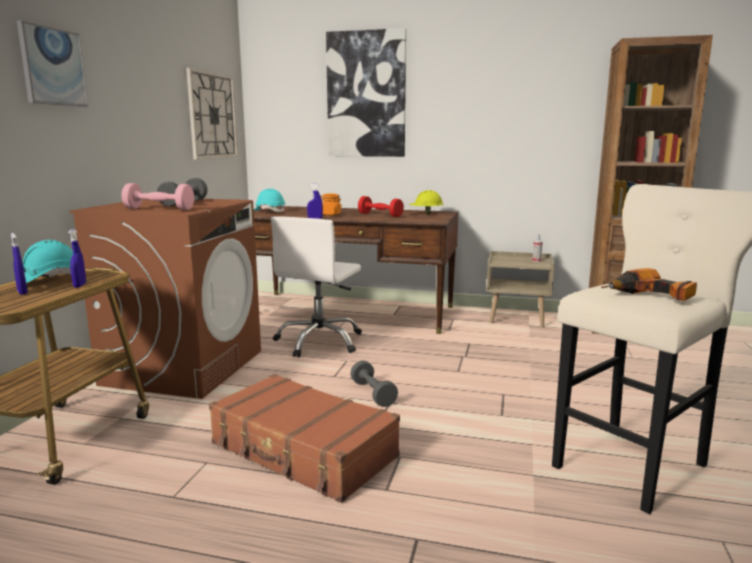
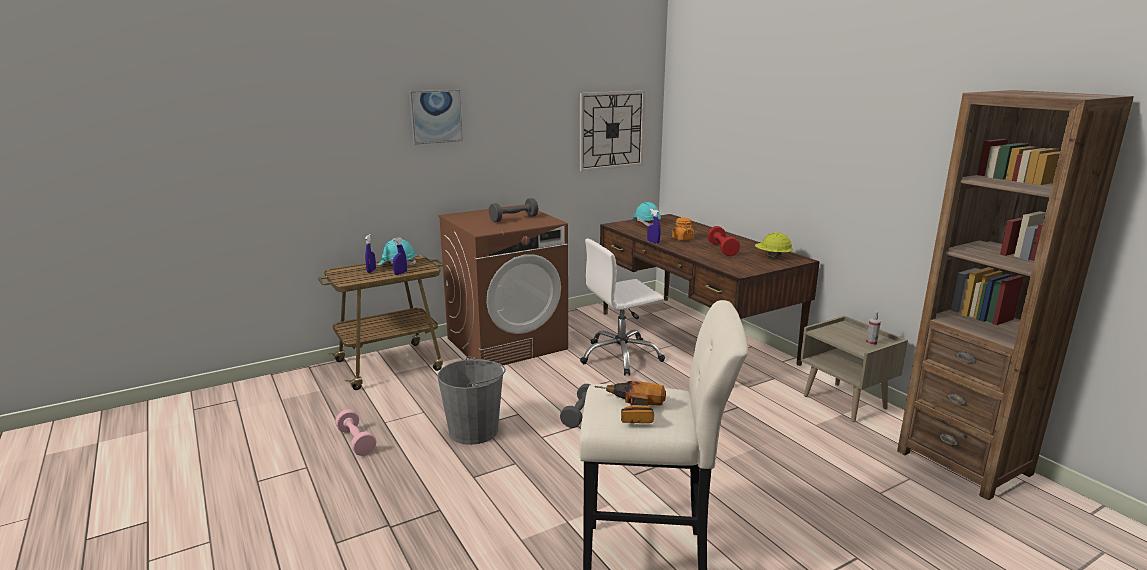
camera: 45 degrees right, 5 degrees up
pink dumbbell [122,183,194,210] -> pink dumbbell moved to [335,409,377,456]
brown suitcase [209,374,400,503] -> grey bucket [438,356,506,445]
picture [326,28,406,157] -> none

